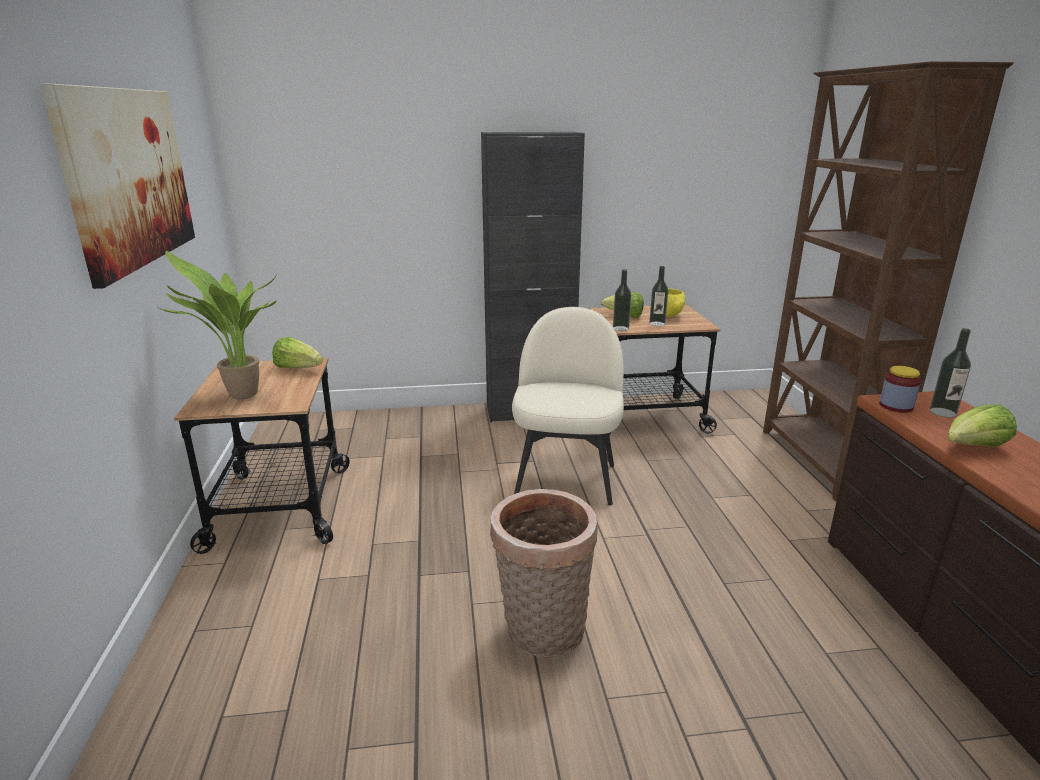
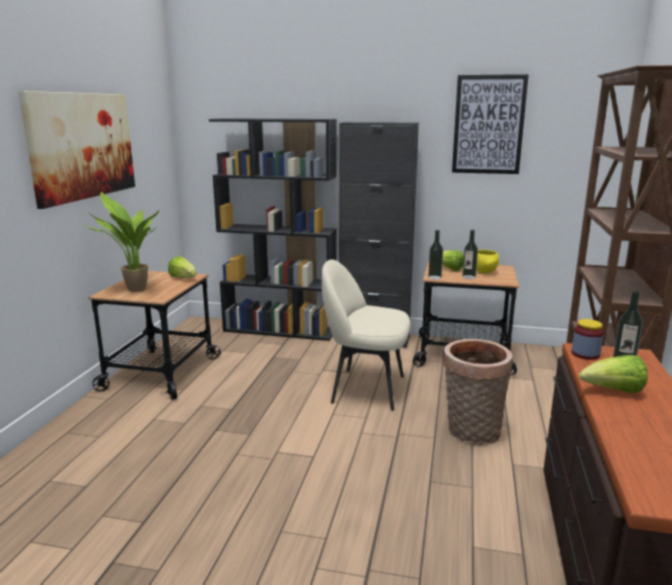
camera: 20 degrees right, 5 degrees down
basket [490,489,598,658] -> basket moved to [443,339,513,445]
beige chair [512,307,624,505] -> beige chair turned 105 degrees counterclockwise [321,260,411,411]
none -> black bookcase [209,118,337,341]
none -> picture [452,74,529,174]

